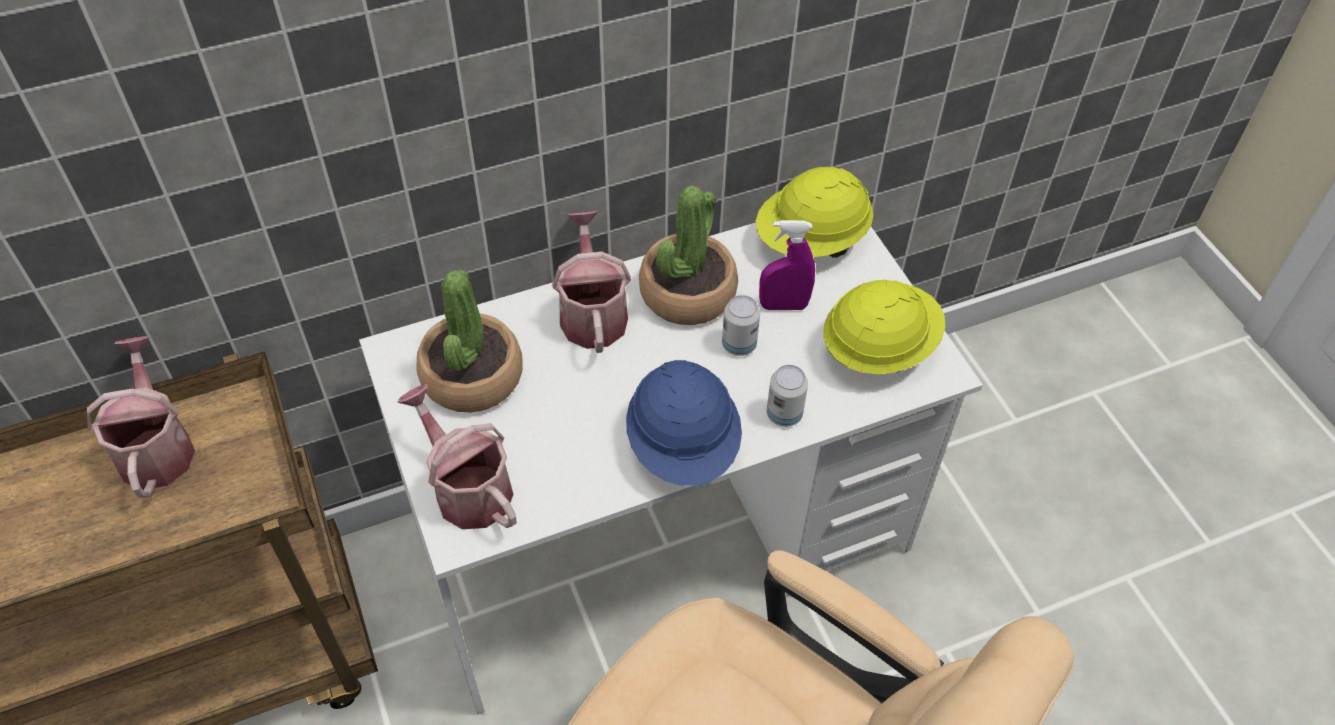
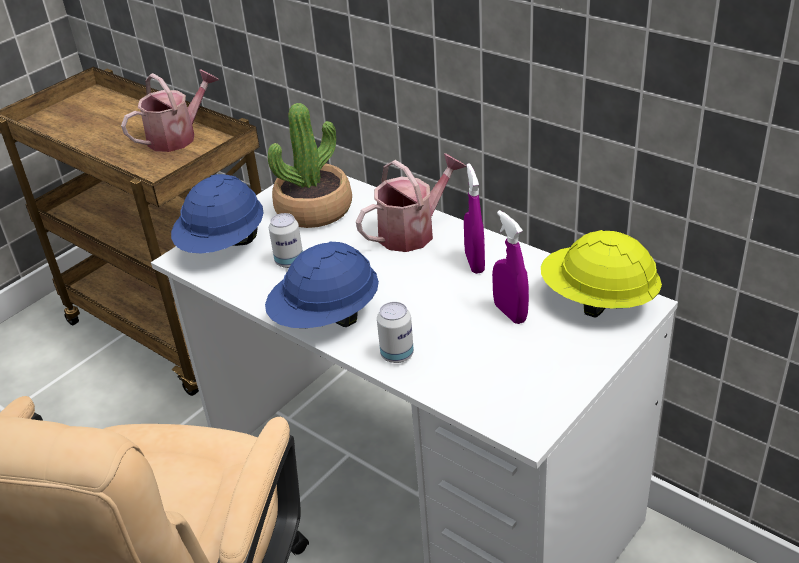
camera: 65 degrees right, 15 degrees down
watering can [397,384,517,529] -> blue hard hat [171,174,263,253]
potted plant [639,185,738,325] -> purple spray bottle [464,163,485,274]
can [722,295,760,356] -> can moved to [269,213,303,268]
yellow hard hat [823,280,945,374] -> none

